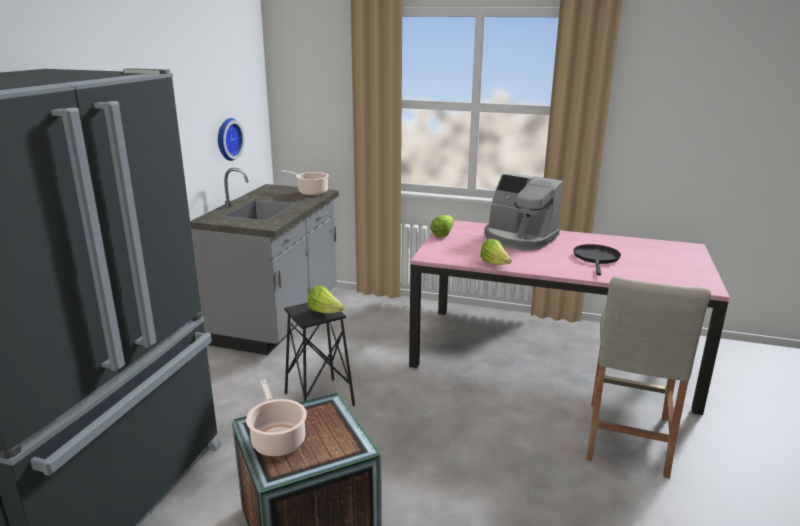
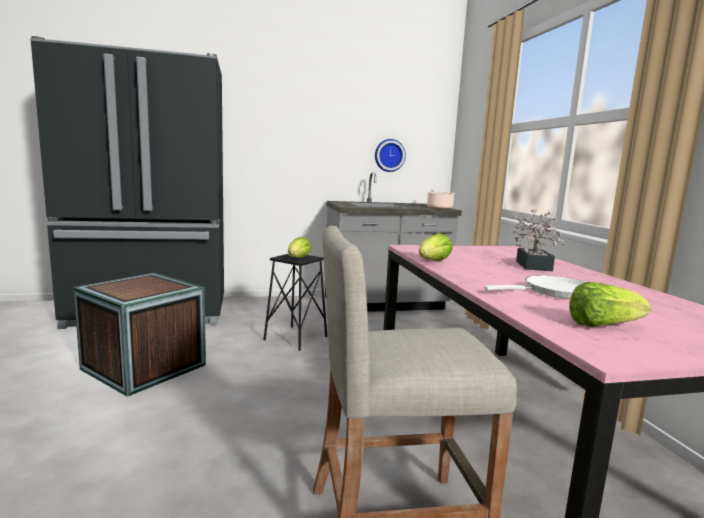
camera: 60 degrees right, 10 degrees down
cooking pot [246,379,307,456] -> none
lettuce [430,215,454,238] -> lettuce moved to [569,282,651,327]
coffee machine [484,173,563,250] -> potted plant [509,209,565,271]
black frying pan [573,244,621,275] -> white frying pan [484,275,586,299]

